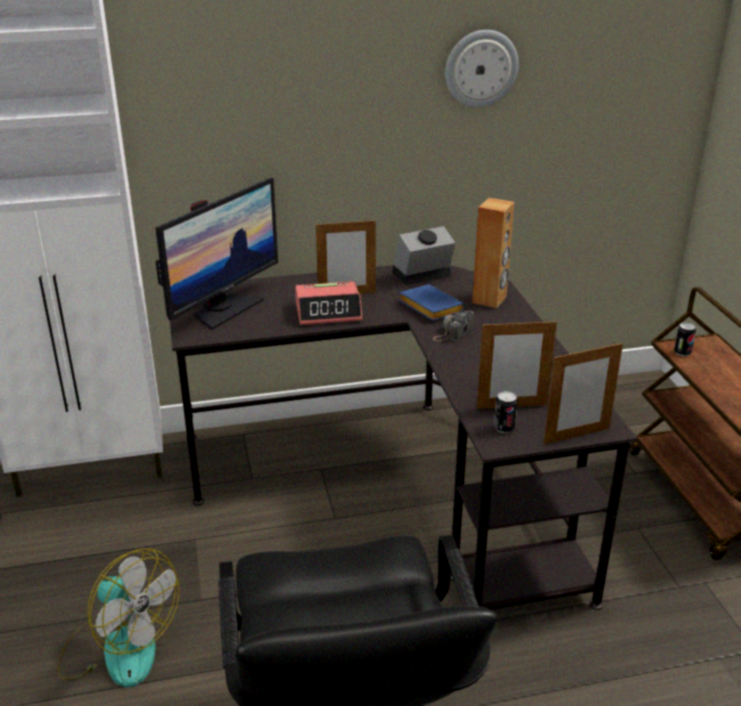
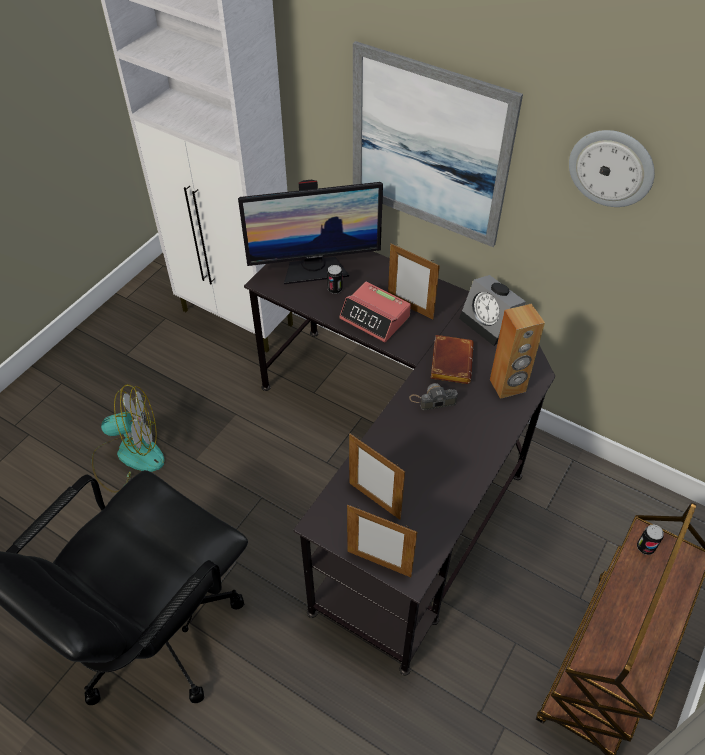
camera: 45 degrees right, 20 degrees up
fan [57,548,179,688] -> fan turned 90 degrees counterclockwise [92,384,165,493]
alarm clock [392,226,455,285] -> alarm clock turned 150 degrees counterclockwise [459,275,526,346]
blue book [399,284,465,321] -> brown book [431,335,473,384]
can [494,391,518,433] -> can moved to [327,265,343,294]
none -> picture [353,41,523,247]

